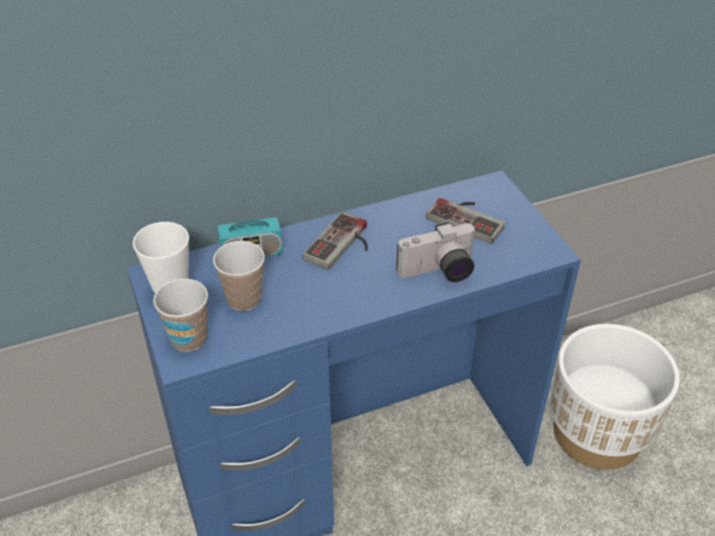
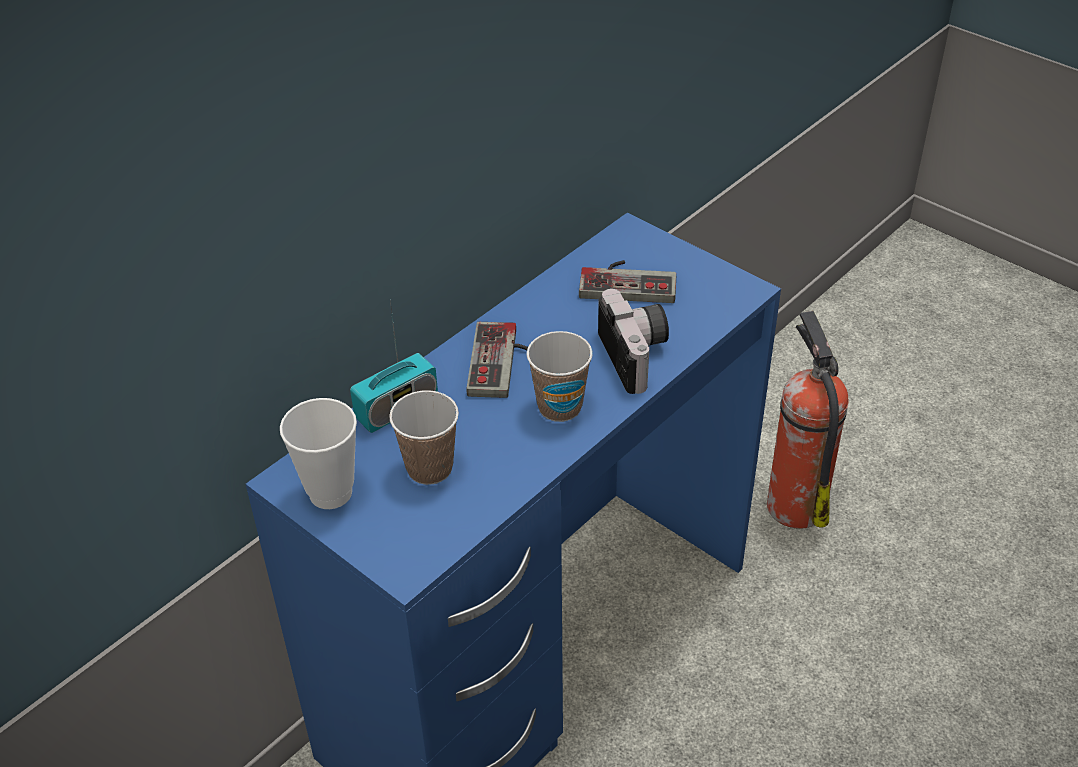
camera: 25 degrees left, 0 degrees up
cup [153,279,208,352] -> cup moved to [527,331,593,422]
camera [396,222,476,282] -> camera turned 60 degrees counterclockwise [598,289,669,394]
white planter [550,324,680,470] -> fire extinguisher [767,311,848,529]

